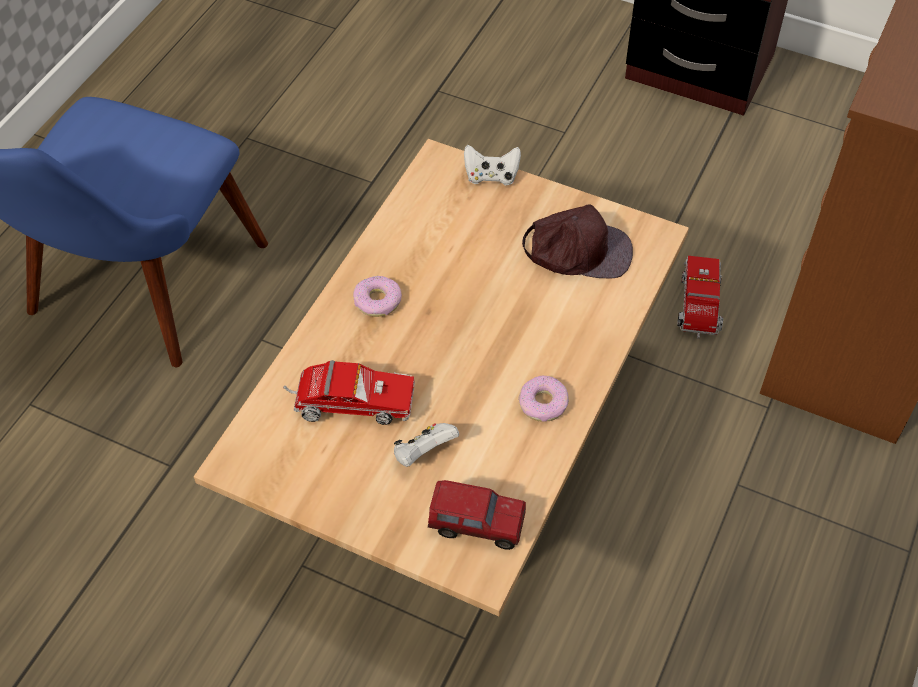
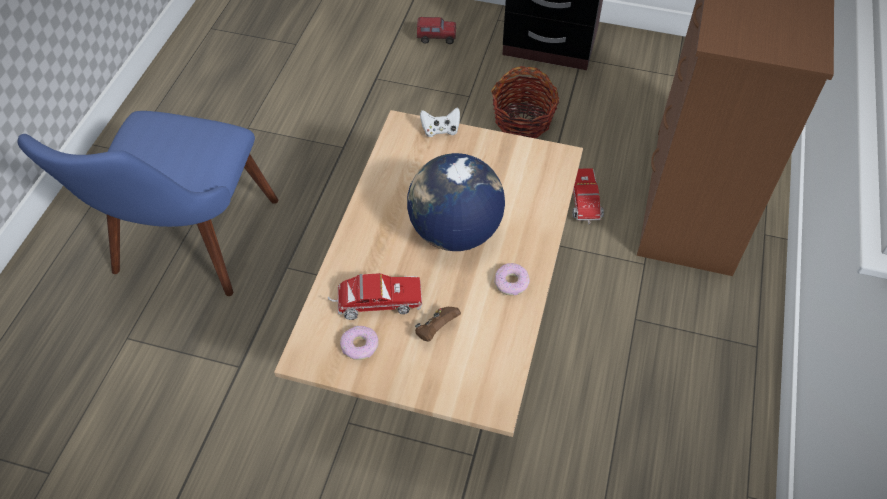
camera: 10 degrees left, 0 degrees up
donut [353,276,402,317] -> donut moved to [340,326,379,360]
white game controller [394,423,459,467] -> brown game controller [415,307,461,342]
toy truck [428,480,526,550] -> toy truck moved to [417,17,456,44]
brown cap [522,204,633,279] -> none
none -> globe [407,153,505,251]
none -> basket [491,66,559,138]

